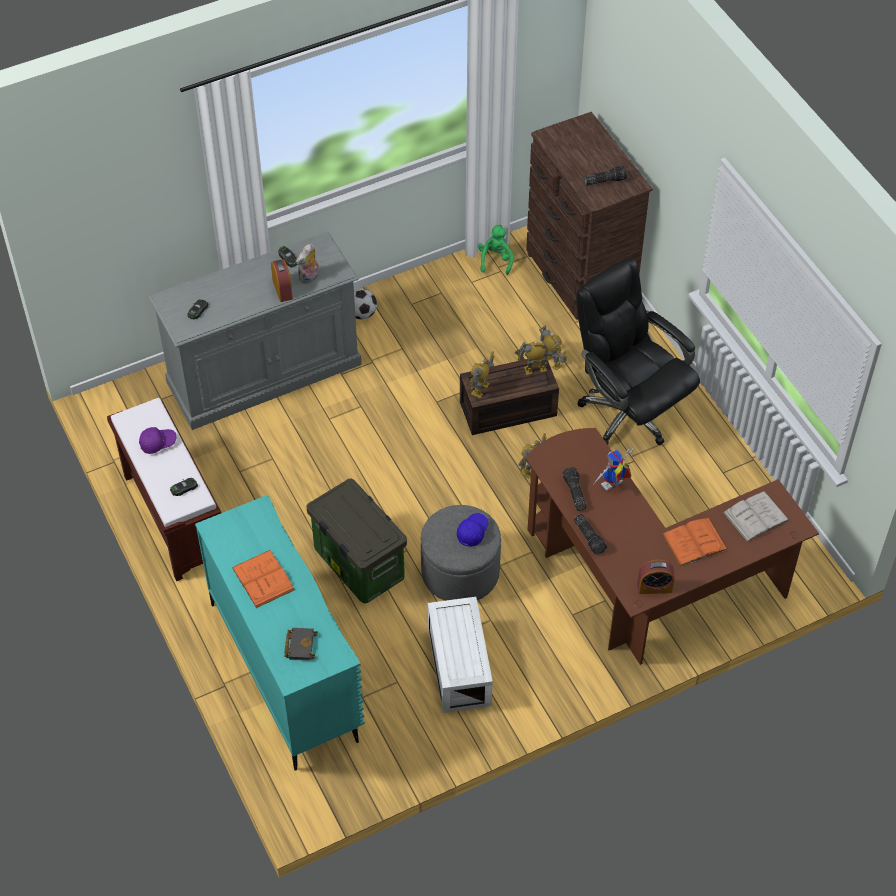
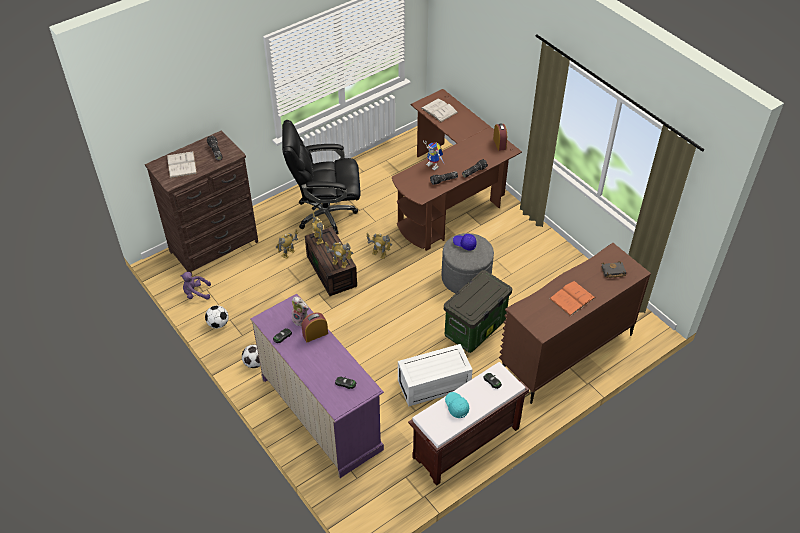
camera: 100 degrees left, 5 degrees down
purple cap [139,427,177,454] -> turquoise cap [445,392,469,418]
grey cabinet [149,232,362,430] -> purple cabinet [250,294,384,478]
turquoise dresser [195,495,365,771] -> brown dresser [499,243,651,404]
white storage box [428,597,493,713] -> white storage box moved to [398,344,473,406]
green plush toy [478,225,514,275] -> purple plush toy [180,271,211,300]
black office chair [576,257,700,445] -> black office chair turned 45 degrees clockwise [282,120,361,234]
orange book [662,518,728,567] -> none
none -> white book [167,151,197,178]
none -> football [205,305,229,328]

